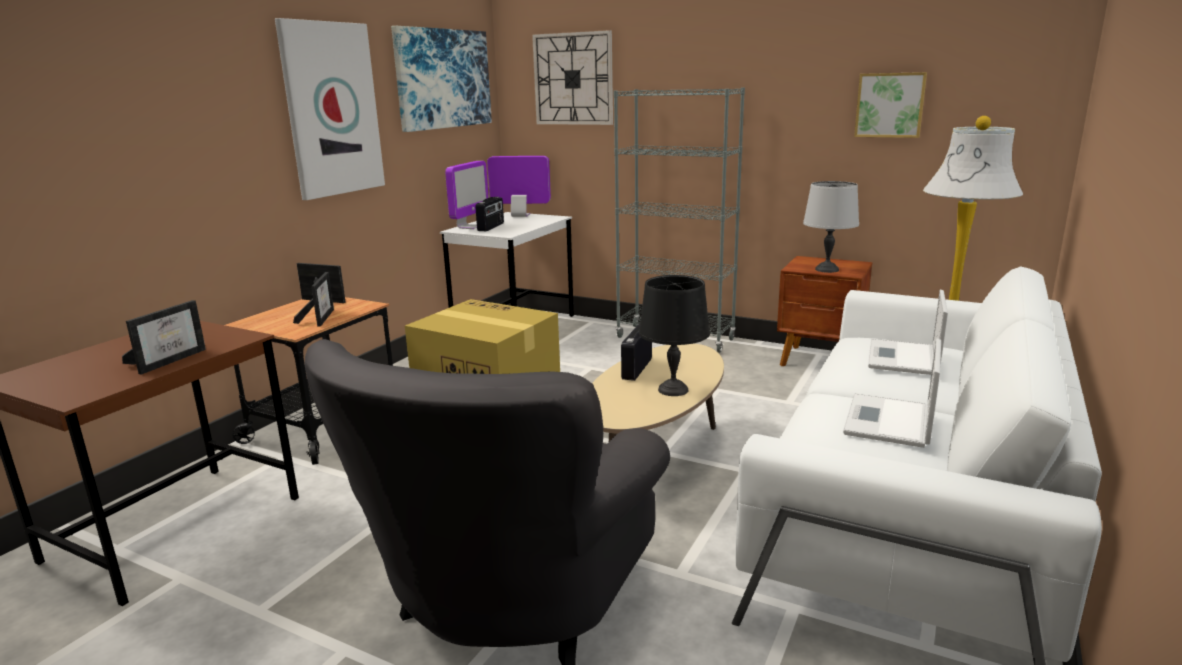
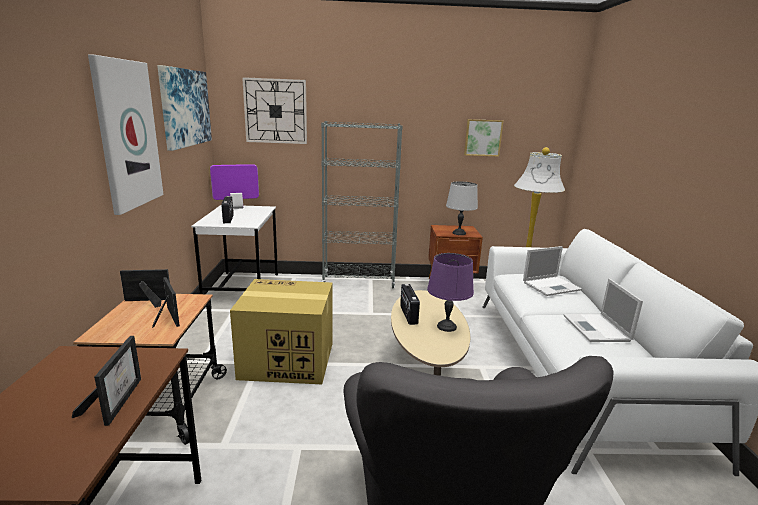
camera: 30 degrees left, 0 degrees up
monitor [445,161,489,229] -> none
black table lamp [639,275,710,396] -> purple table lamp [427,253,474,332]
laptop [868,290,948,375] -> laptop turned 105 degrees counterclockwise [523,246,582,296]

